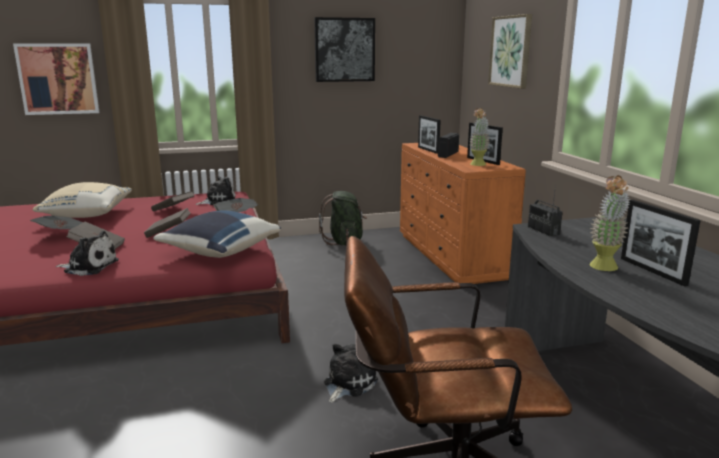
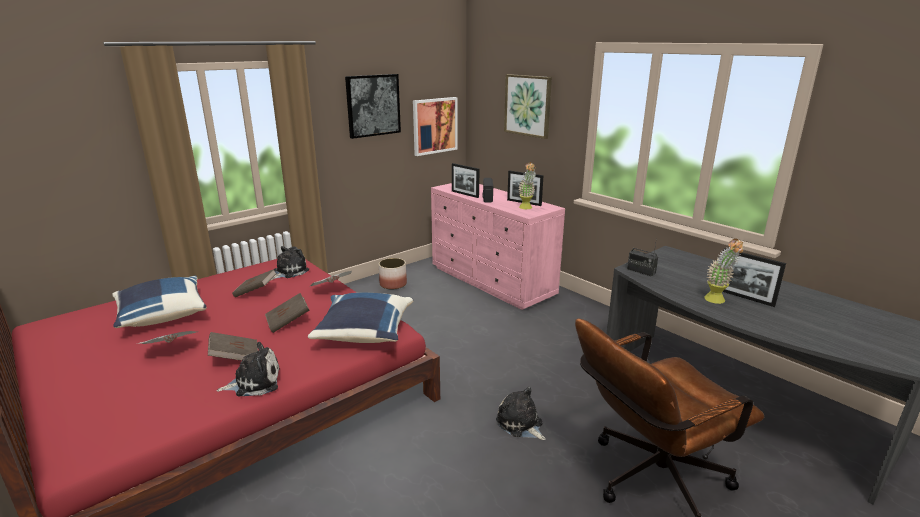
camera: 25 degrees left, 5 degrees up
picture [13,43,100,115] -> picture moved to [413,97,457,156]
beige pillow [33,182,132,218] -> blue pillow [112,276,207,328]
green backpack [319,191,367,246] -> planter [379,258,407,290]
plush toy [324,344,378,403] -> plush toy turned 45 degrees counterclockwise [496,387,546,440]
orange dresser [400,143,526,284] -> pink dresser [431,183,565,310]

